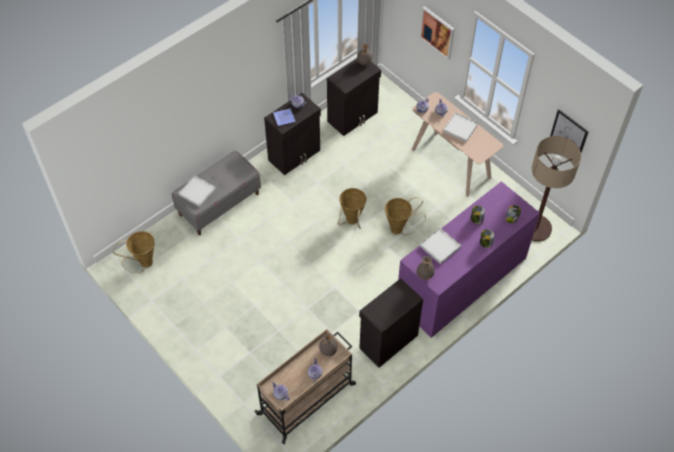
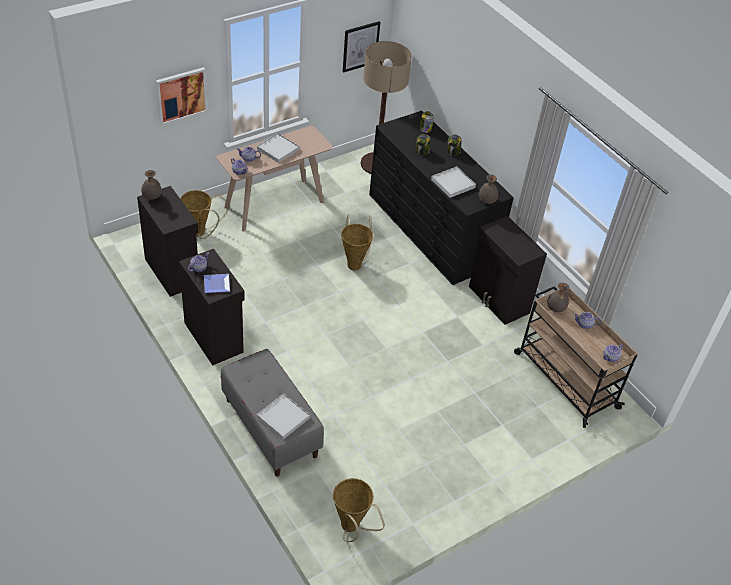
camera: 85 degrees left, 10 degrees down
basket [338,188,367,229] -> basket moved to [180,190,229,239]
purple dresser [398,181,540,338] -> black dresser [369,111,514,285]

